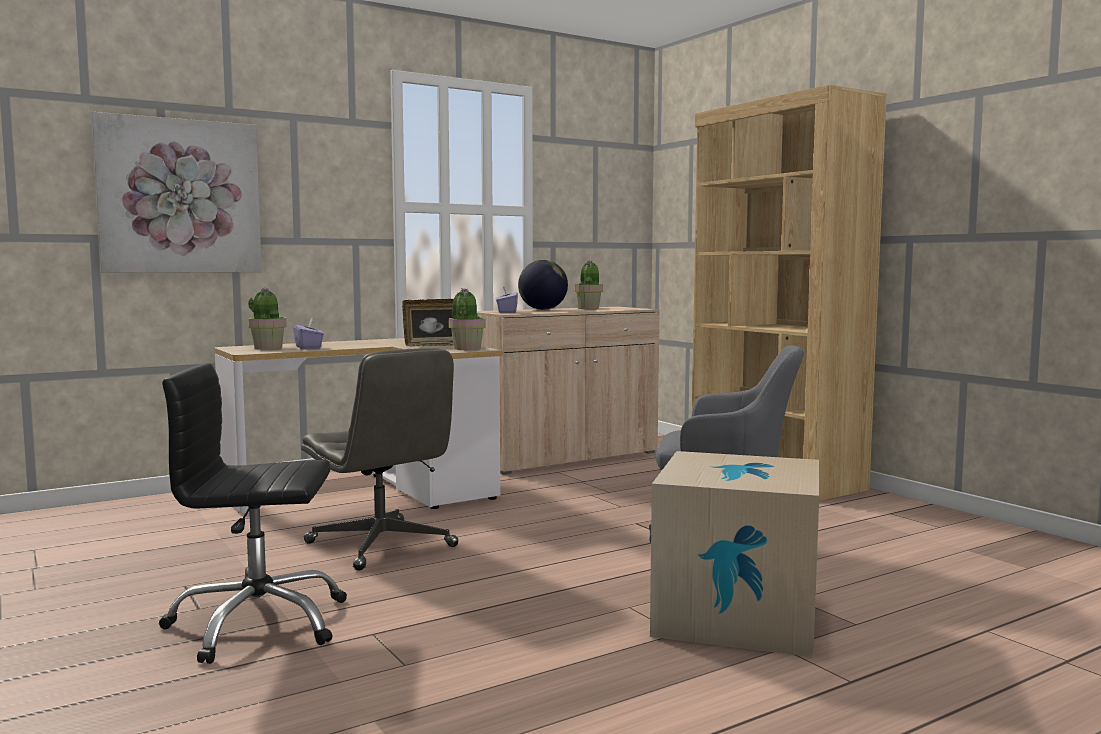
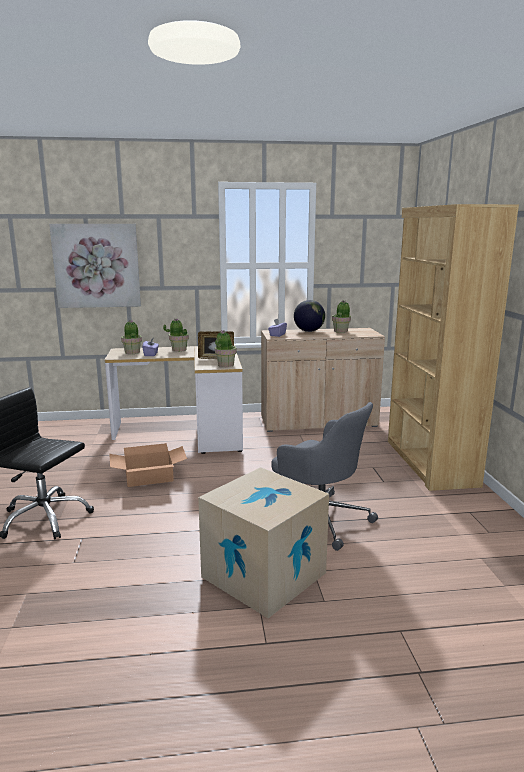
camera: 25 degrees right, 10 degrees up
grey office chair [301,348,458,571] -> cardboard box [109,443,187,487]
none -> potted plant [163,318,189,352]

